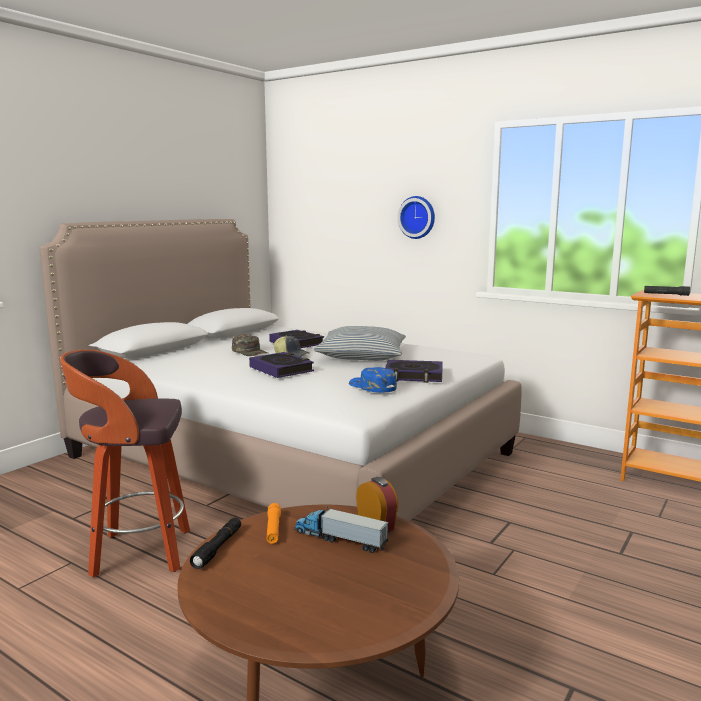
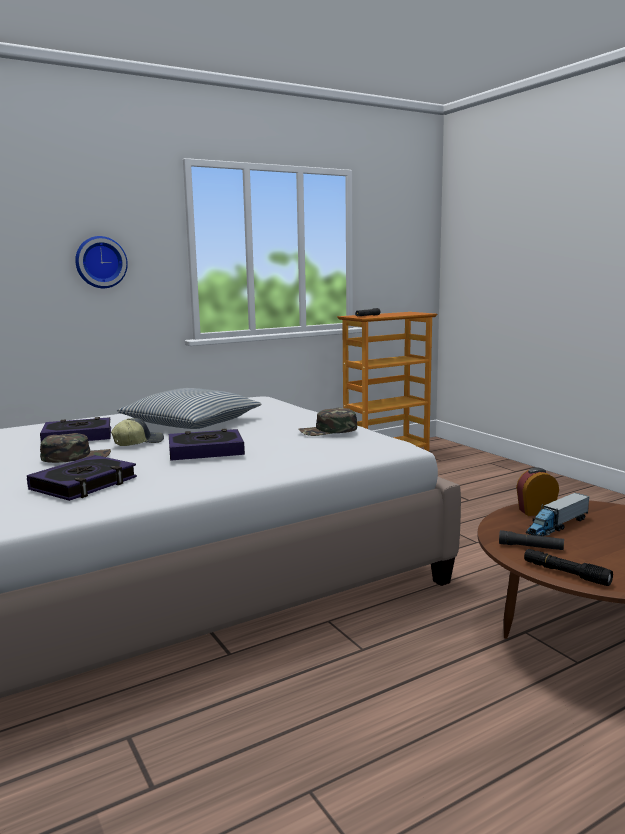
camera: 65 degrees left, 0 degrees up
stool [60,350,190,577] -> none
orange flashlight [267,503,281,544] -> black flashlight [499,530,564,550]
blue cap [349,367,397,393] -> green cap [298,408,357,436]
book [385,360,443,383] -> book moved to [27,455,137,501]

